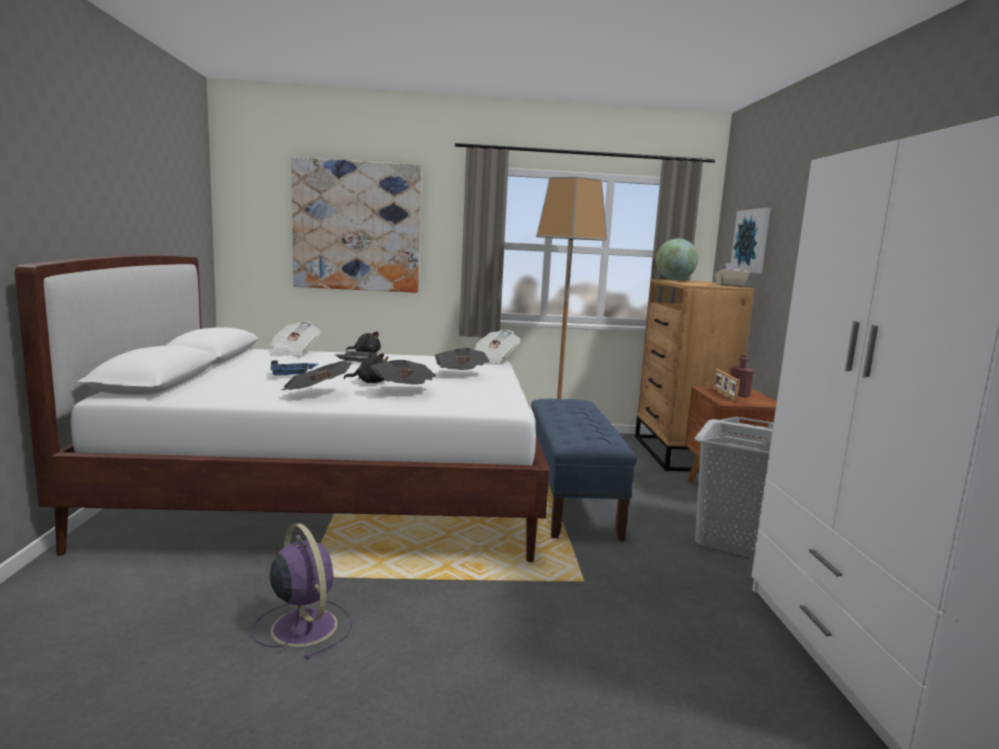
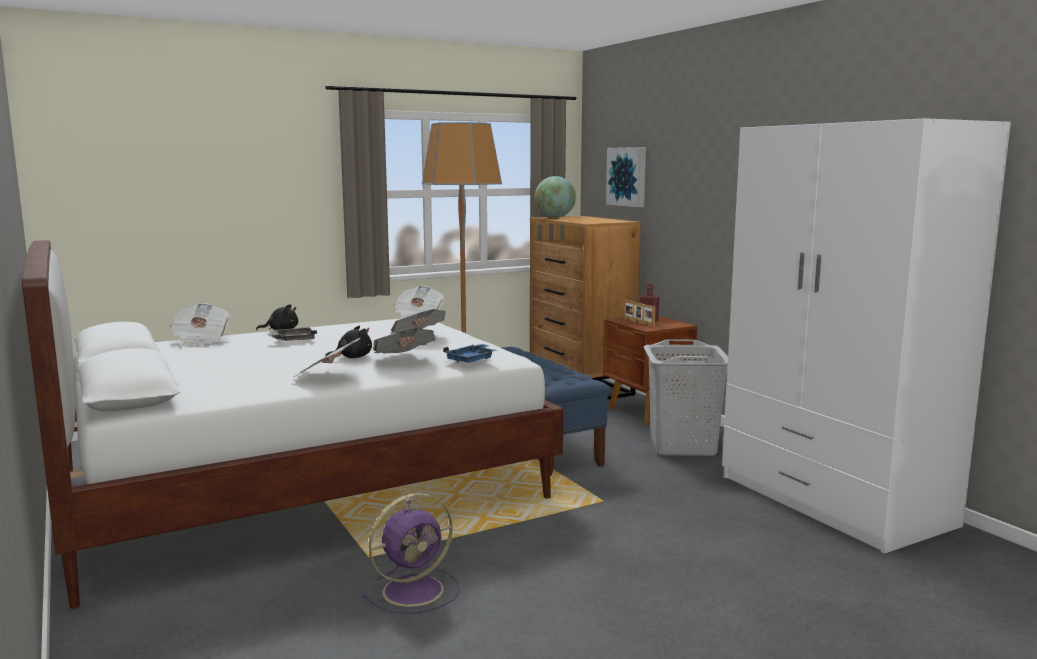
camera: 25 degrees left, 0 degrees up
purple fan [252,524,352,659] -> purple fan turned 120 degrees clockwise [363,493,459,614]
blue tray [270,360,318,376] -> blue tray moved to [443,344,496,363]
picture [291,157,421,293] -> none
beige tissue box [715,263,750,287] -> none

